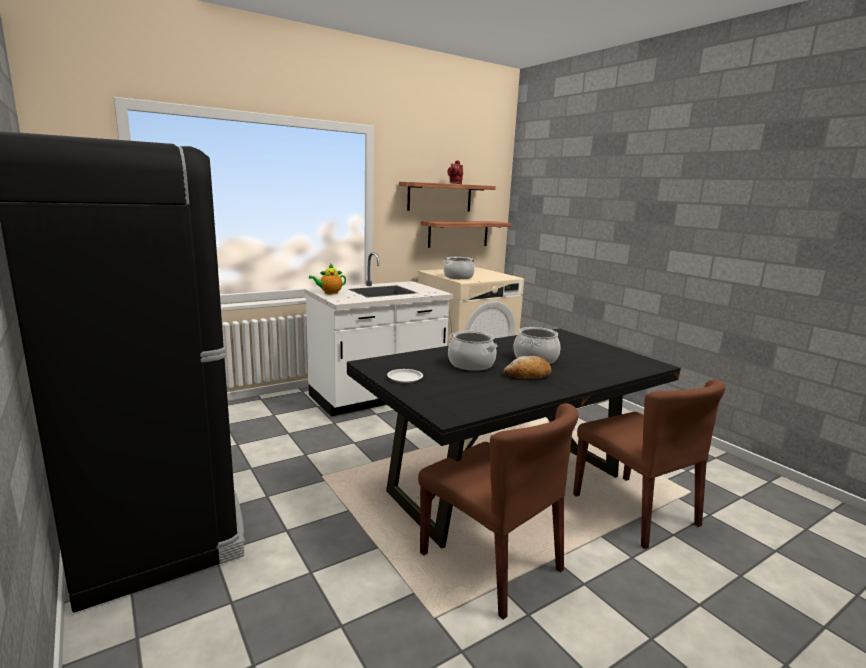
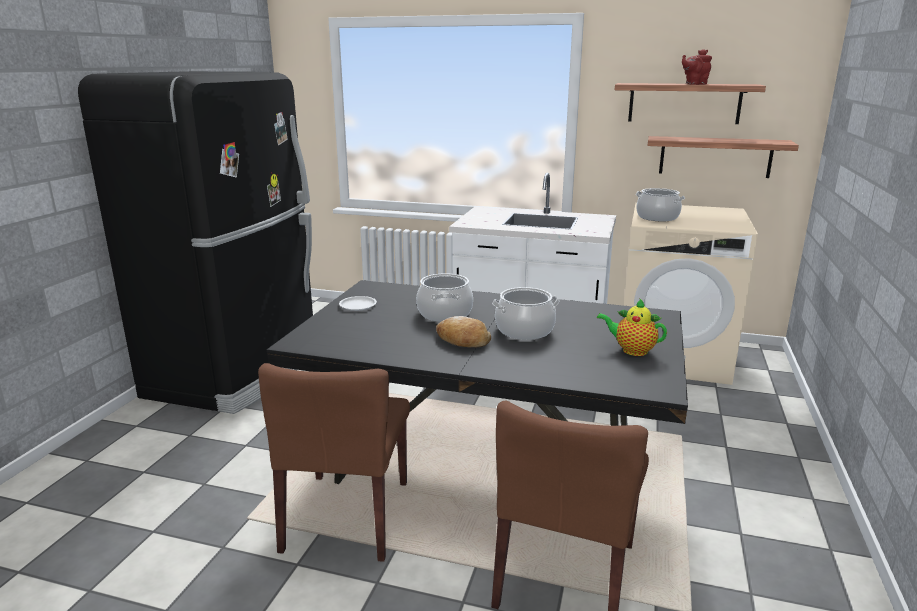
camera: 50 degrees right, 5 degrees up
teapot [309,263,346,295] -> teapot moved to [597,298,667,356]

